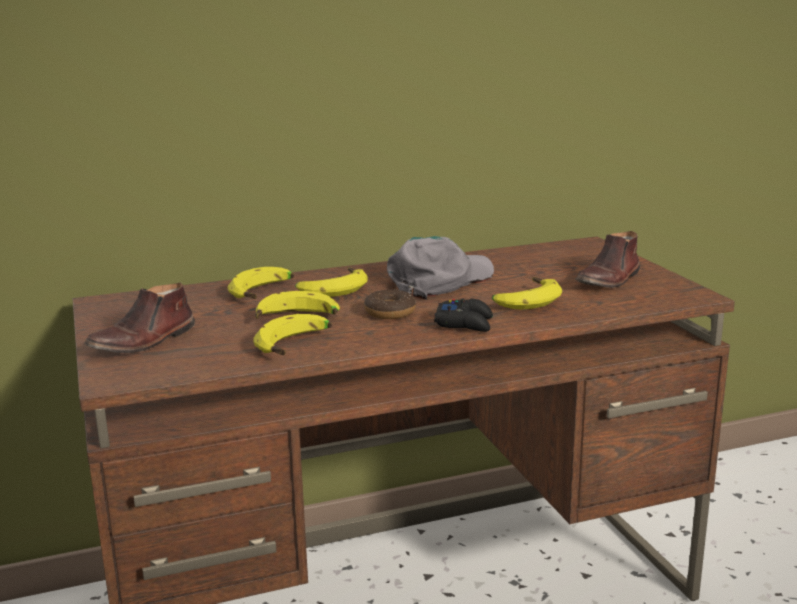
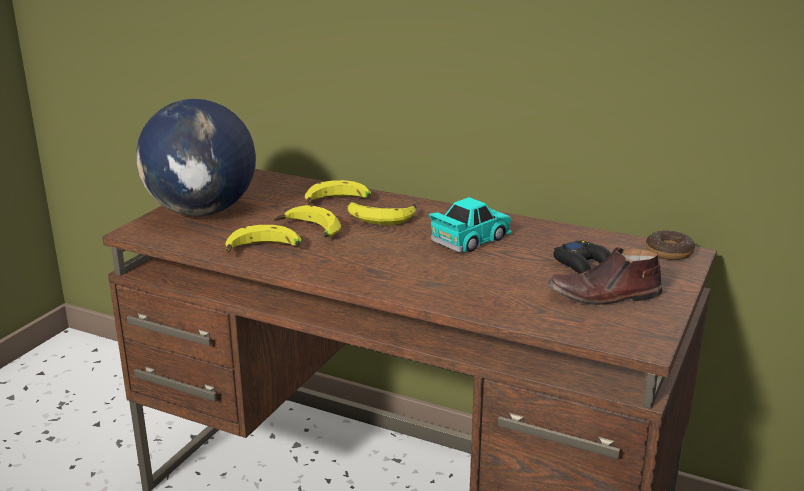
camera: 45 degrees right, 5 degrees up
brown shoe [84,283,195,353] -> globe [136,99,256,216]
donut [364,290,416,319] -> donut moved to [646,230,695,260]
grey cap [387,236,494,300] -> turquoise toy car [429,197,512,252]
black game controller [434,299,493,332] -> black game controller moved to [554,240,611,274]
banana [492,277,562,309] -> none

